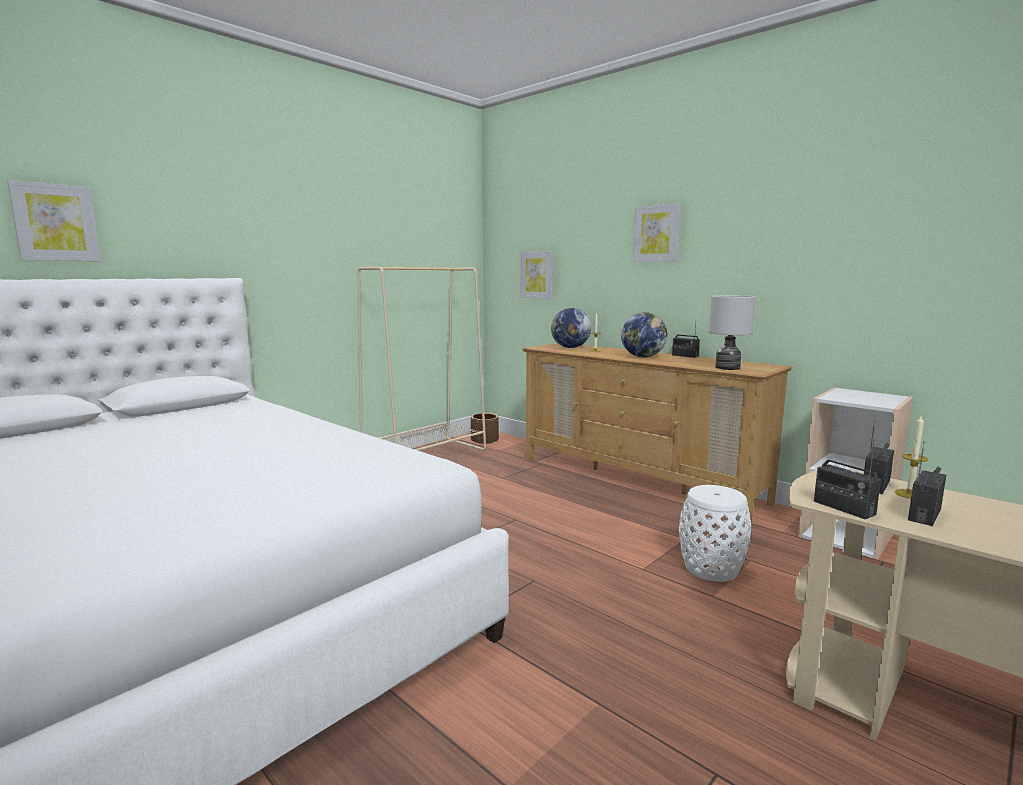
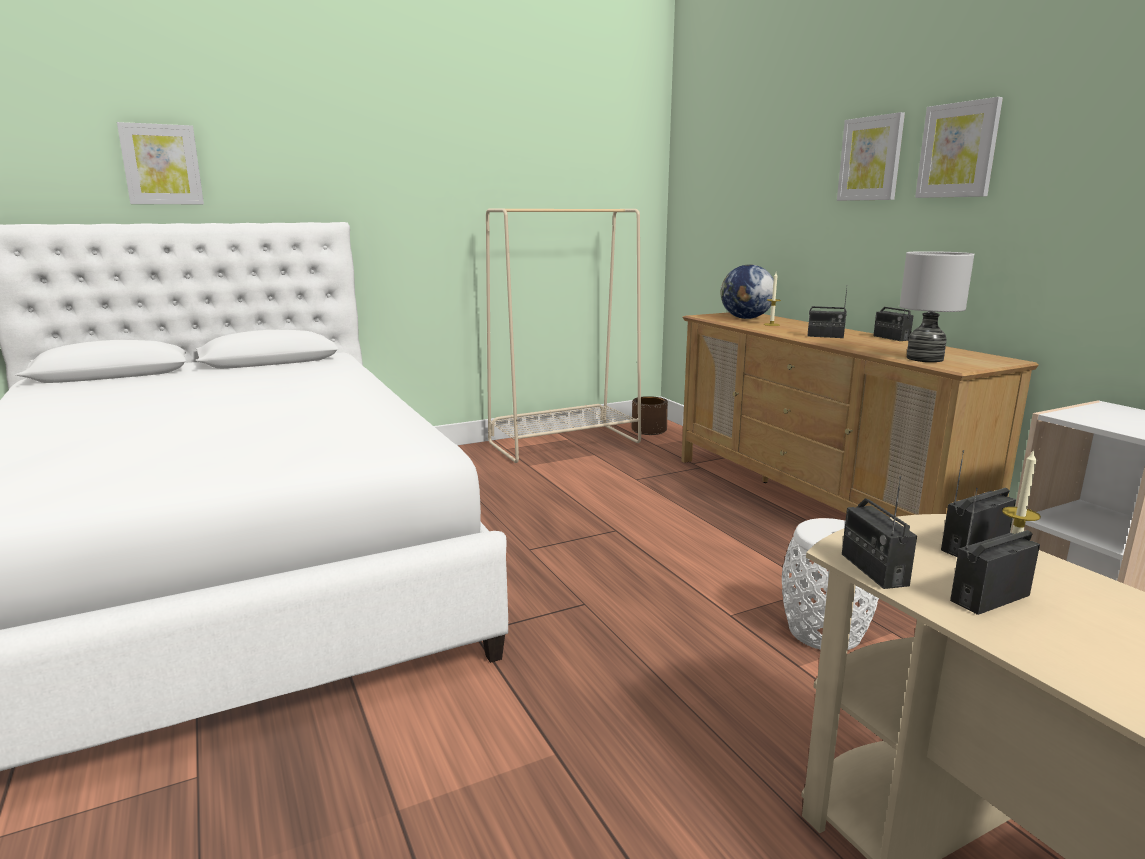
camera: 20 degrees right, 5 degrees up
picture [520,251,553,299] -> picture moved to [915,97,1003,198]
globe [621,312,668,357] -> radio [807,289,847,338]

